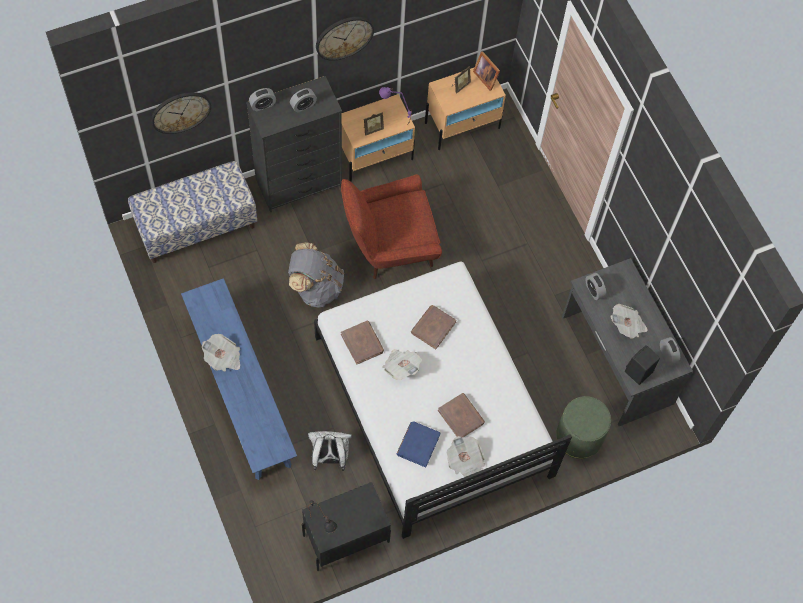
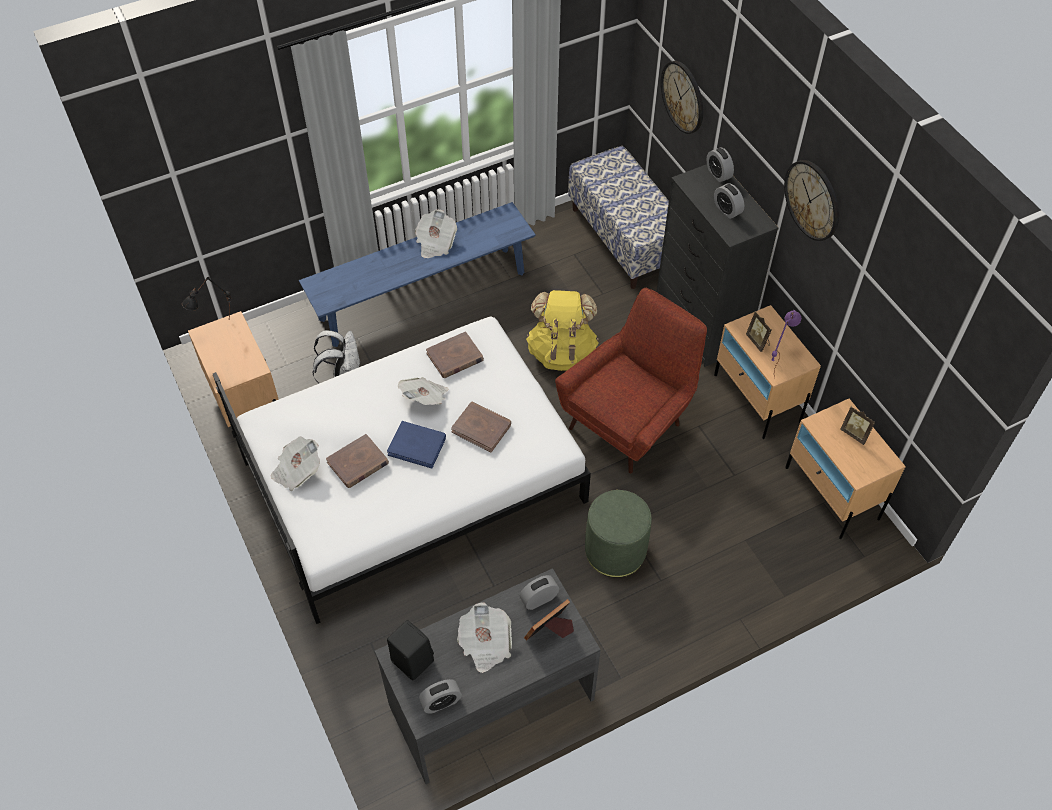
camera: 90 degrees right, 10 degrees down
grey backpack [288,242,344,308] -> yellow backpack [526,290,599,371]
black nightstand [302,482,391,571] -> beige nightstand [188,311,279,427]
red armchair [341,174,442,279] -> red armchair turned 60 degrees clockwise [555,288,707,474]
blue book [397,421,441,467] -> blue book moved to [387,421,446,468]
picture frame [473,51,500,91] -> picture frame moved to [524,599,574,641]
green ottoman [556,396,611,459] -> green ottoman moved to [585,490,652,578]

